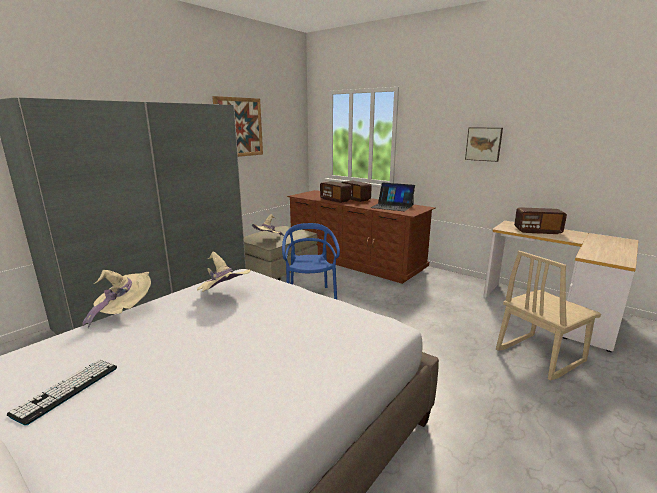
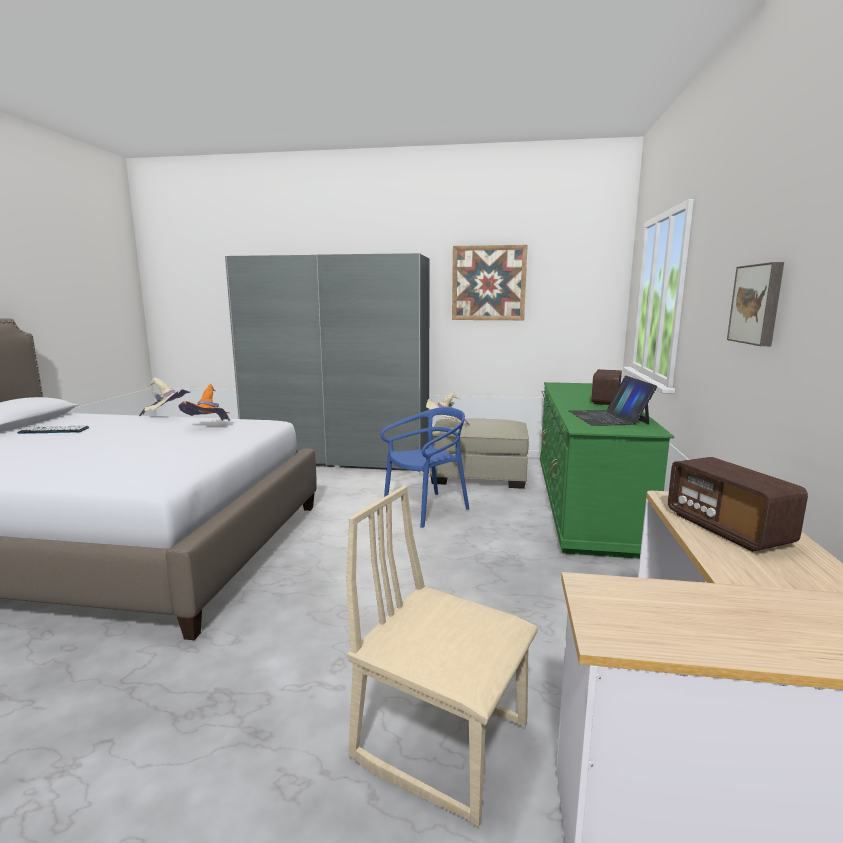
camera: 60 degrees right, 5 degrees down
beige hat [197,252,250,292] -> orange hat [178,384,230,421]
brown dresser [287,190,436,284] -> green dresser [540,382,674,559]
radio [320,181,351,203] -> none

